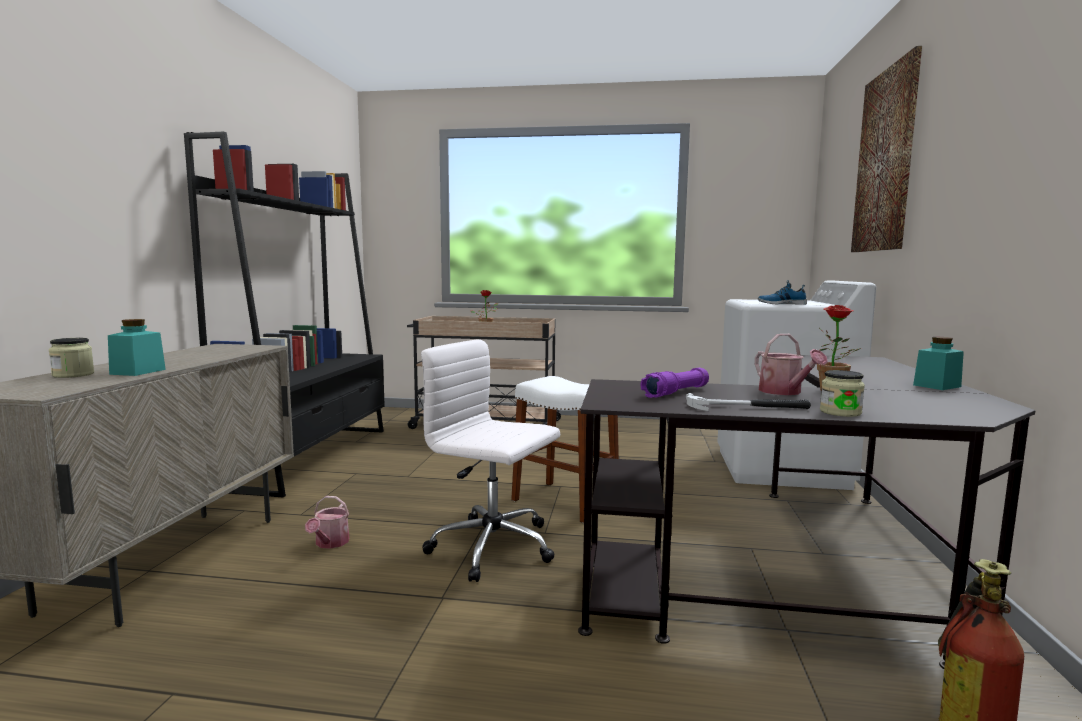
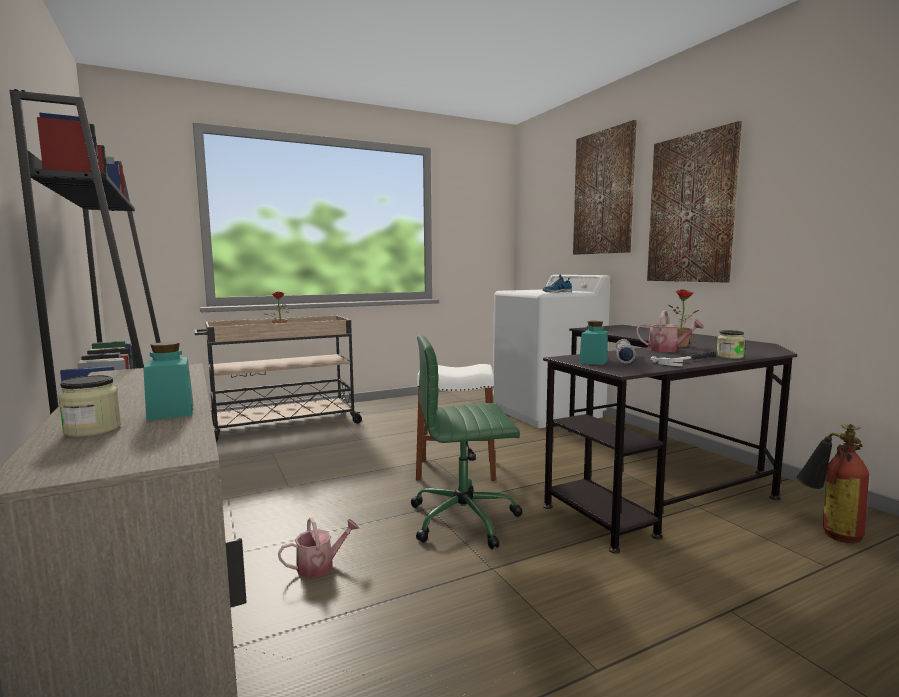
camera: 35 degrees left, 0 degrees up
watering can [305,496,349,549] -> watering can turned 90 degrees counterclockwise [278,517,360,578]
white office chair [421,339,560,582] -> green office chair [411,335,522,549]
purple flashlight [641,368,709,398] -> grey flashlight [616,339,636,364]
turquoise jar [913,337,964,390] -> turquoise jar moved to [579,321,608,365]
none -> picture [647,121,742,283]

